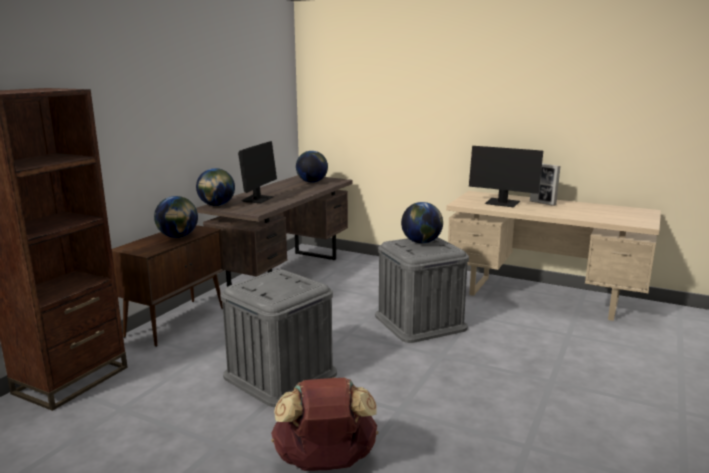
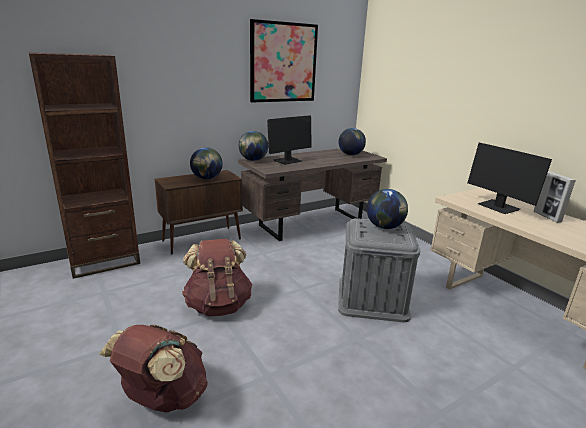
camera: 30 degrees right, 5 degrees up
grey storage box [220,269,337,407] -> brown backpack [182,239,253,317]
none -> picture [250,19,318,102]

